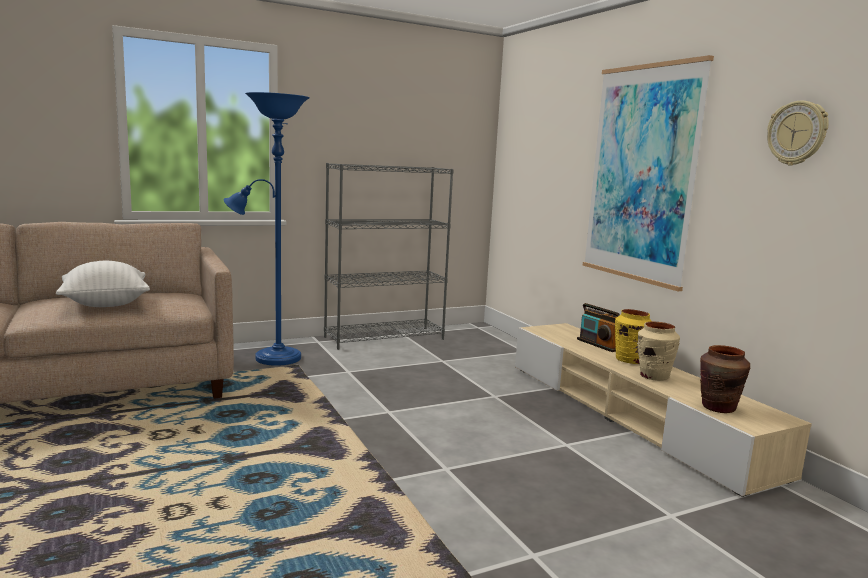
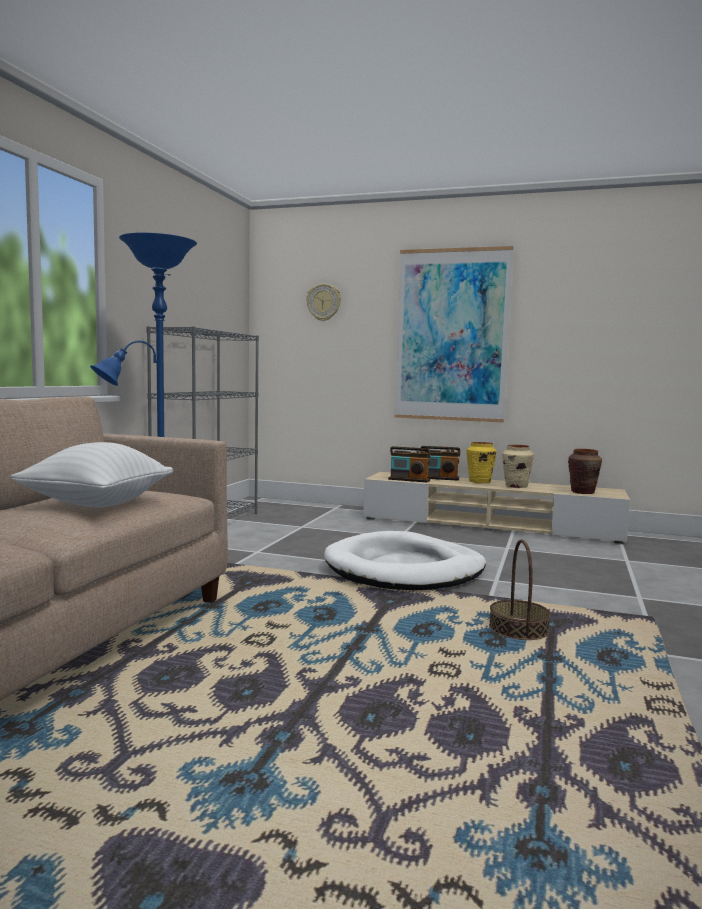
camera: 45 degrees left, 5 degrees down
wall clock [767,101,829,166] -> wall clock moved to [306,283,341,321]
none -> white dog bed [324,531,486,591]
none -> radio [388,446,431,483]
none -> basket [489,539,550,640]

